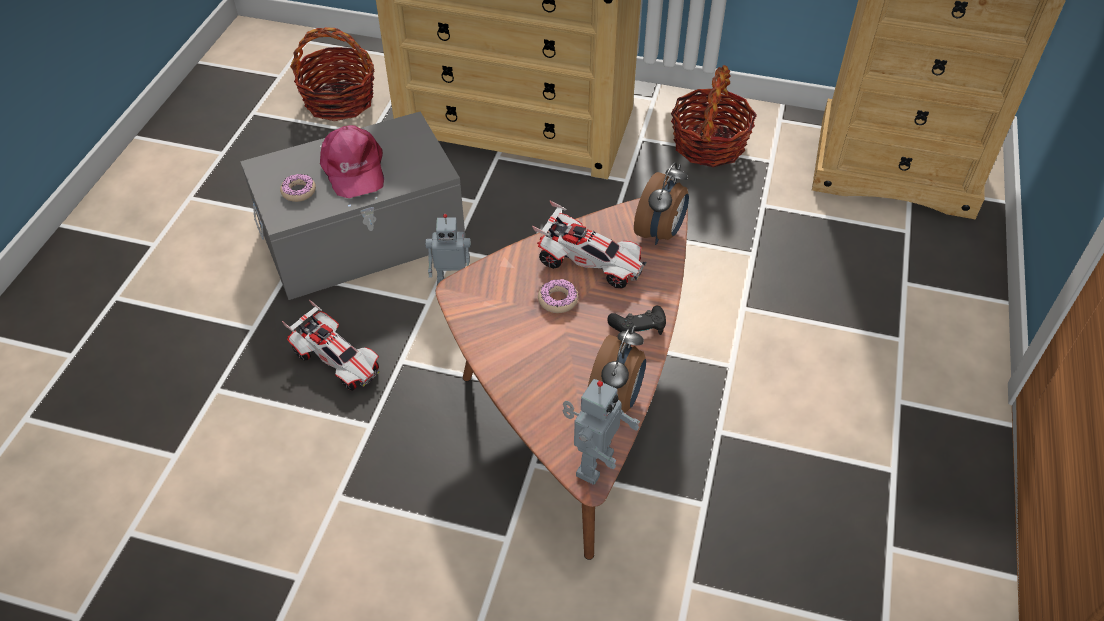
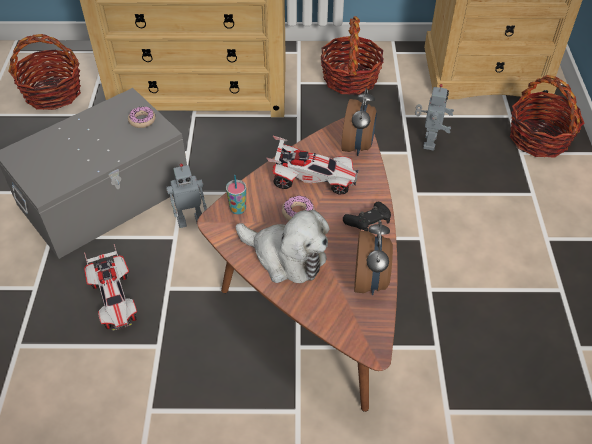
camera: 15 degrees left, 0 degrees up
donut [280,174,316,202] -> donut moved to [128,107,156,128]
toy car [282,300,380,391] -> toy car turned 45 degrees clockwise [84,244,137,331]
pink cap [320,125,384,198] -> none
toy robot [563,379,640,485] -> toy robot moved to [415,84,454,151]
none -> cup [226,175,246,214]
none -> plush toy [236,210,330,283]
none -> basket [510,75,584,158]

